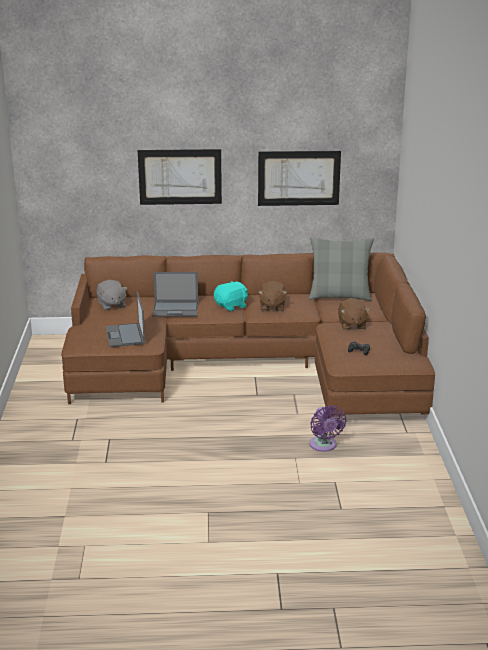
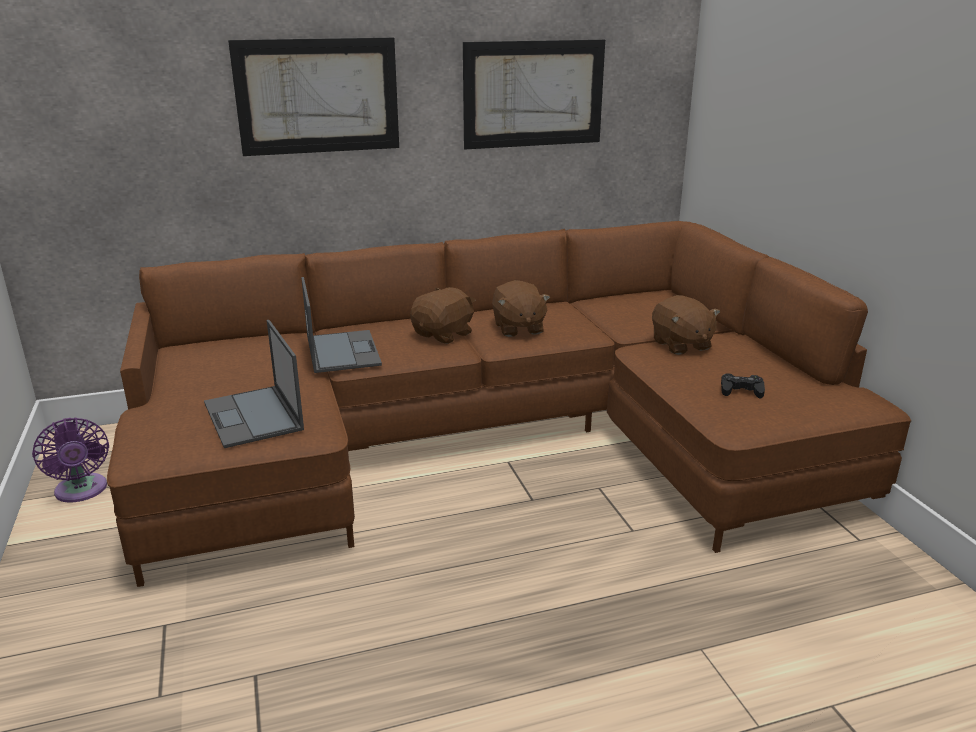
camera: 15 degrees left, 0 degrees up
grey plush toy [96,280,127,311] -> none
laptop [152,272,198,317] -> laptop turned 90 degrees counterclockwise [301,277,382,373]
turquoise plush toy [214,281,248,311] -> brown plush toy [410,287,475,344]
grey pillow [309,237,374,301] -> none
purple fan [309,405,346,452] -> purple fan moved to [32,418,109,503]

